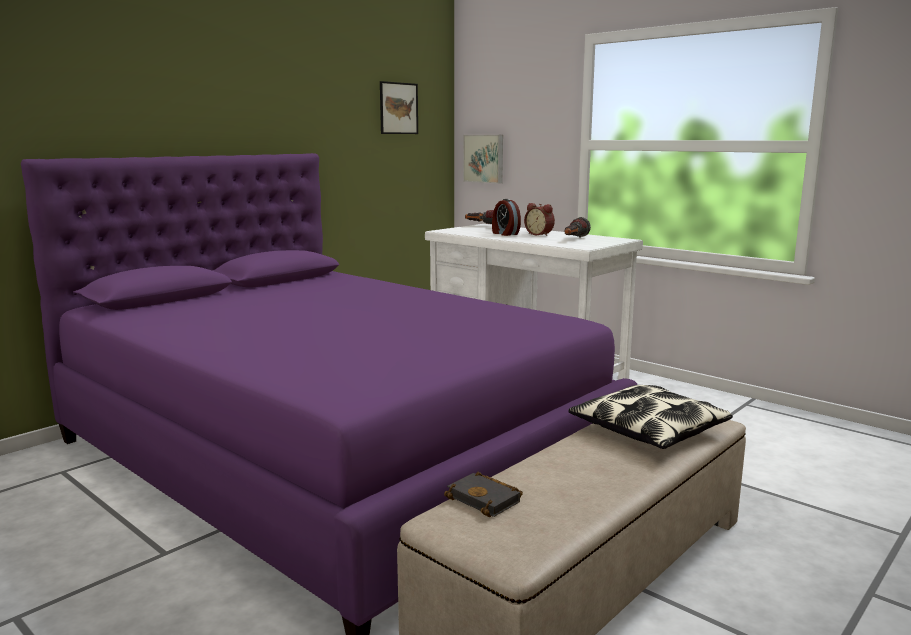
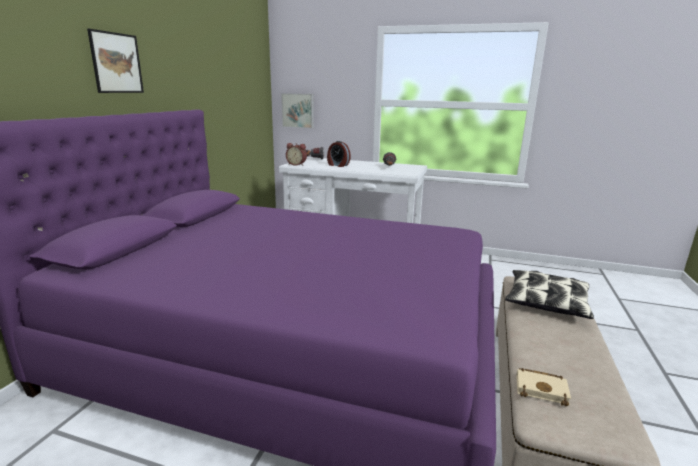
camera: 25 degrees left, 5 degrees up
picture [380,81,418,134] -> picture moved to [87,29,144,93]
black book [444,472,523,517] -> beige book [516,368,571,406]
alarm clock [524,203,555,236] -> alarm clock moved to [286,143,307,166]

